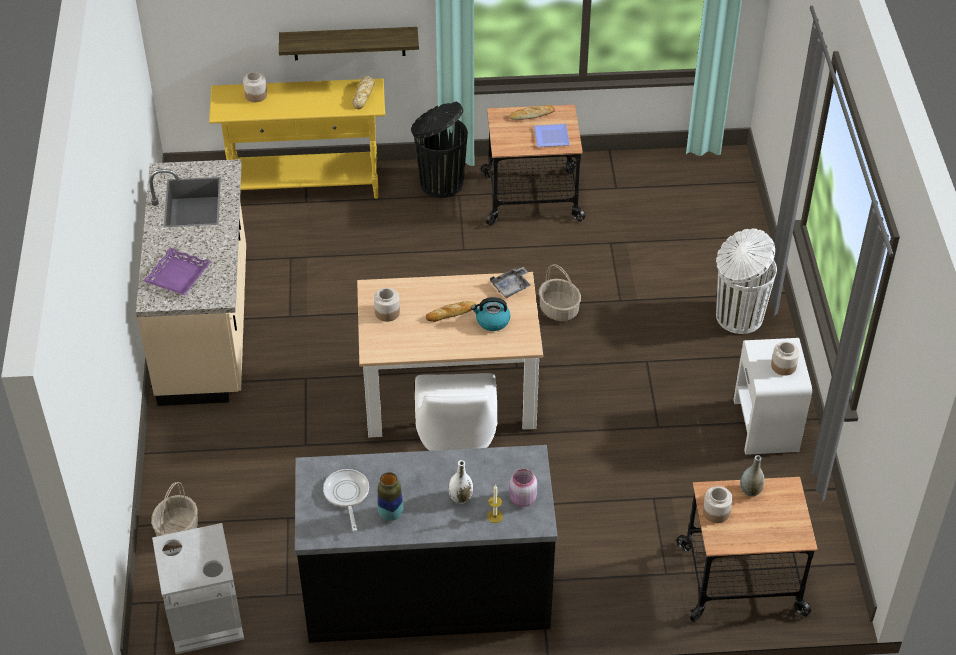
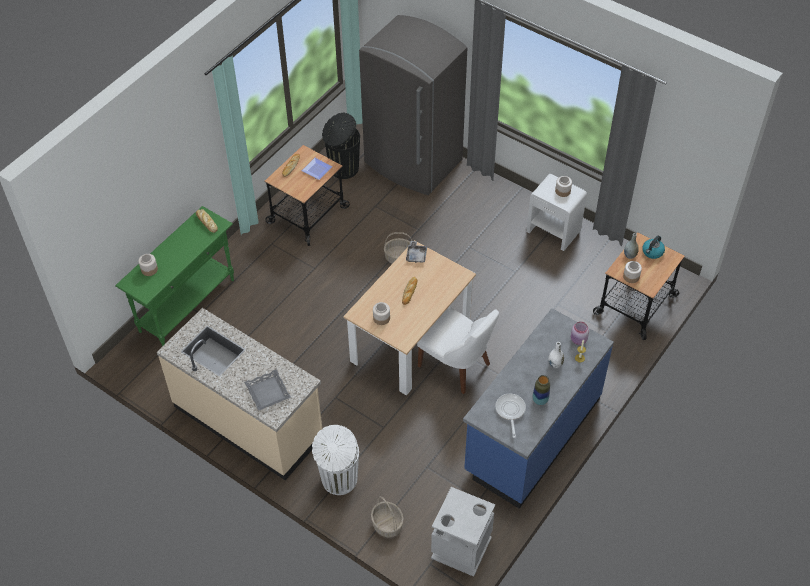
camera: 50 degrees left, 5 degrees up
purple tray [143,248,211,295] -> grey tray [244,369,291,411]
yellow console table [209,78,385,199] -> green console table [115,206,234,346]
shelf [279,27,419,60] -> none
black counter [295,445,558,643] -> blue counter [463,308,614,509]
frying pan [323,469,369,531] -> frying pan turned 60 degrees clockwise [496,394,526,438]
black trash can [411,101,468,198] -> black trash can moved to [322,113,360,179]
kettle [471,297,511,331] -> kettle moved to [642,236,665,259]
white trash can [716,228,777,334] -> white trash can moved to [312,425,359,495]
none -> grey fridge [359,15,467,195]

